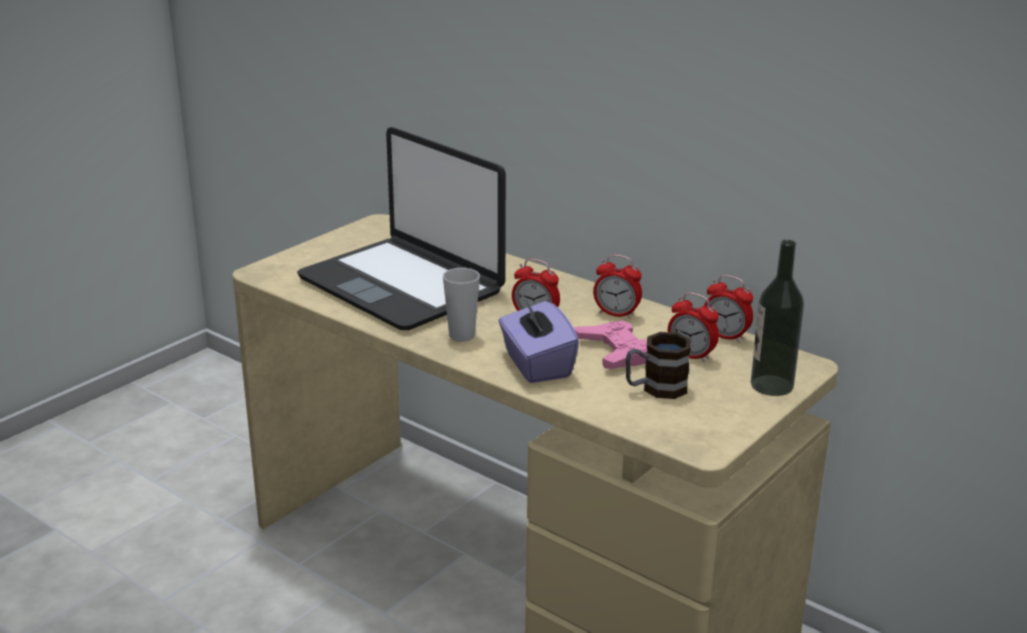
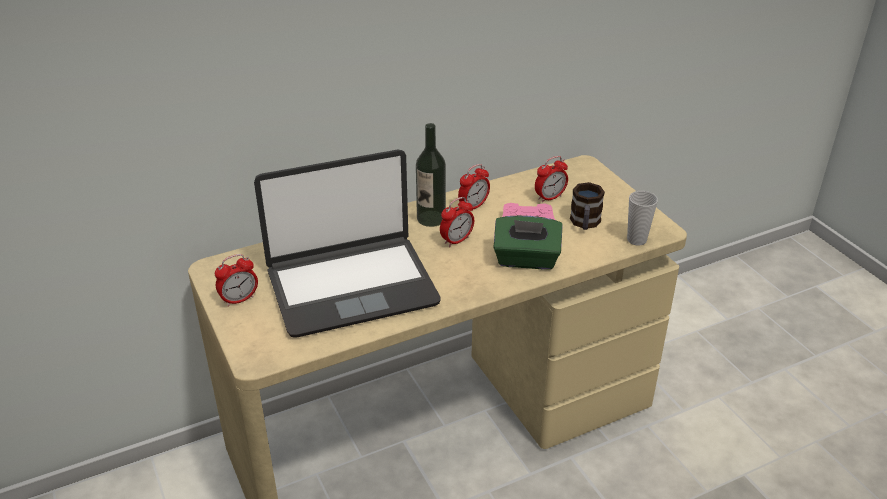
camera: 65 degrees left, 10 degrees up
cup [443,268,480,341] -> cup moved to [627,191,658,246]
purple tissue box [499,299,579,383] -> green tissue box [493,216,562,270]
alarm clock [704,275,753,343] -> alarm clock moved to [215,254,258,307]
bottle [751,240,804,396] -> bottle moved to [416,123,446,227]

